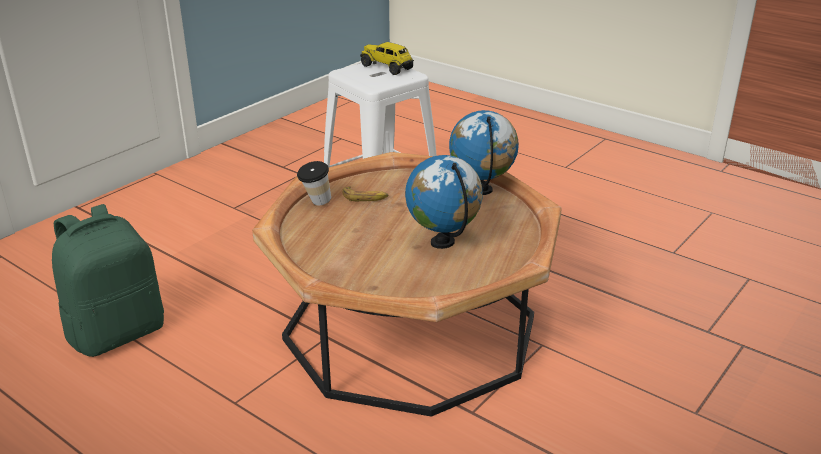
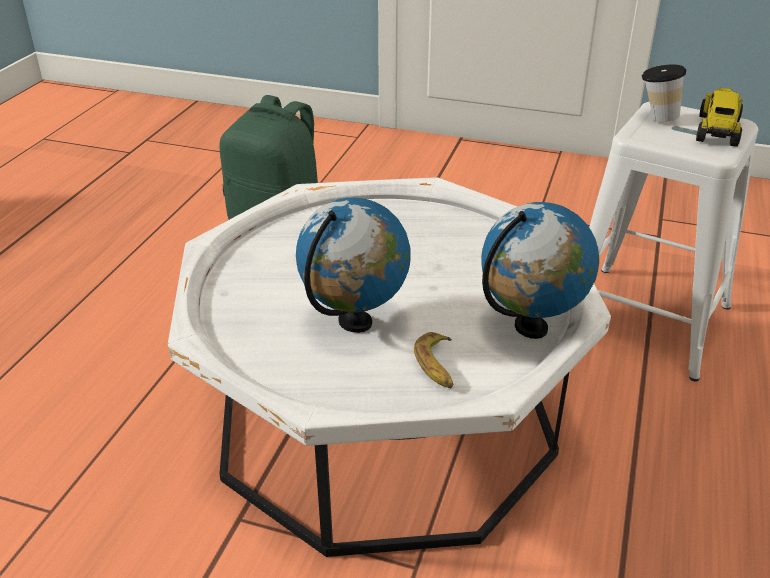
camera: 70 degrees right, 5 degrees up
brown coffee table [252,152,561,417] -> white coffee table [168,177,611,557]
cup [297,161,331,205] -> cup moved to [642,65,686,122]
banana [342,187,388,201] -> banana moved to [414,332,453,388]

